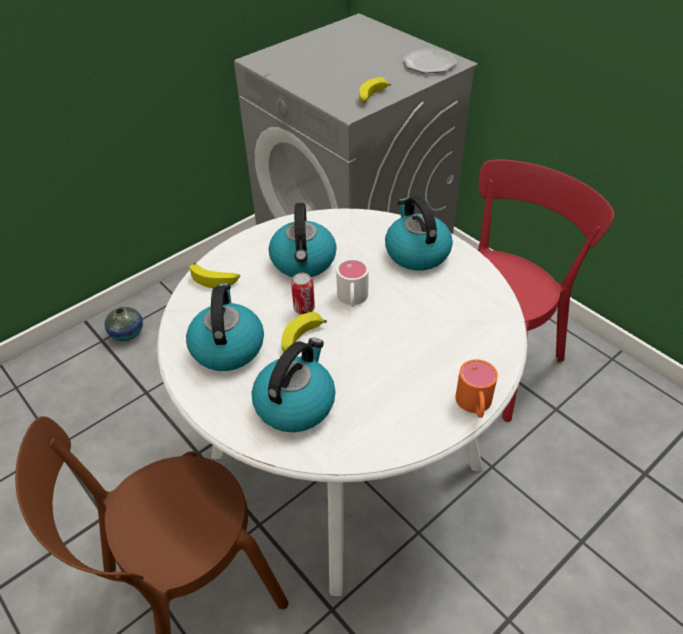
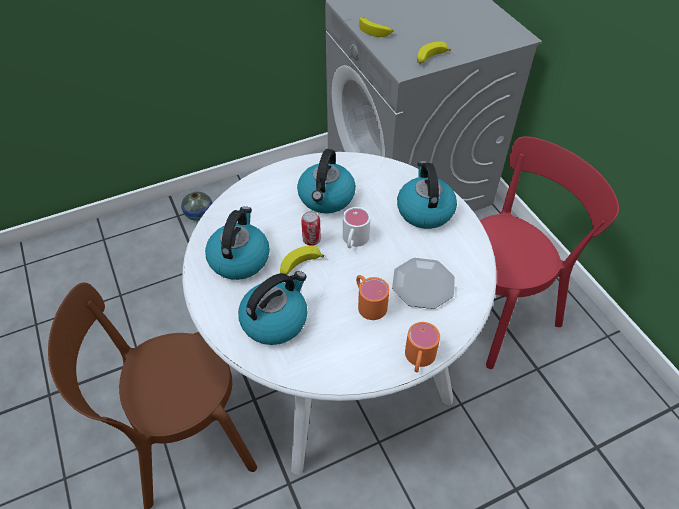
camera: 15 degrees right, 5 degrees up
banana [190,263,240,288] -> banana moved to [359,17,394,37]
plate [403,49,457,73] -> plate moved to [392,258,455,309]
none -> orange mug [356,275,389,320]

